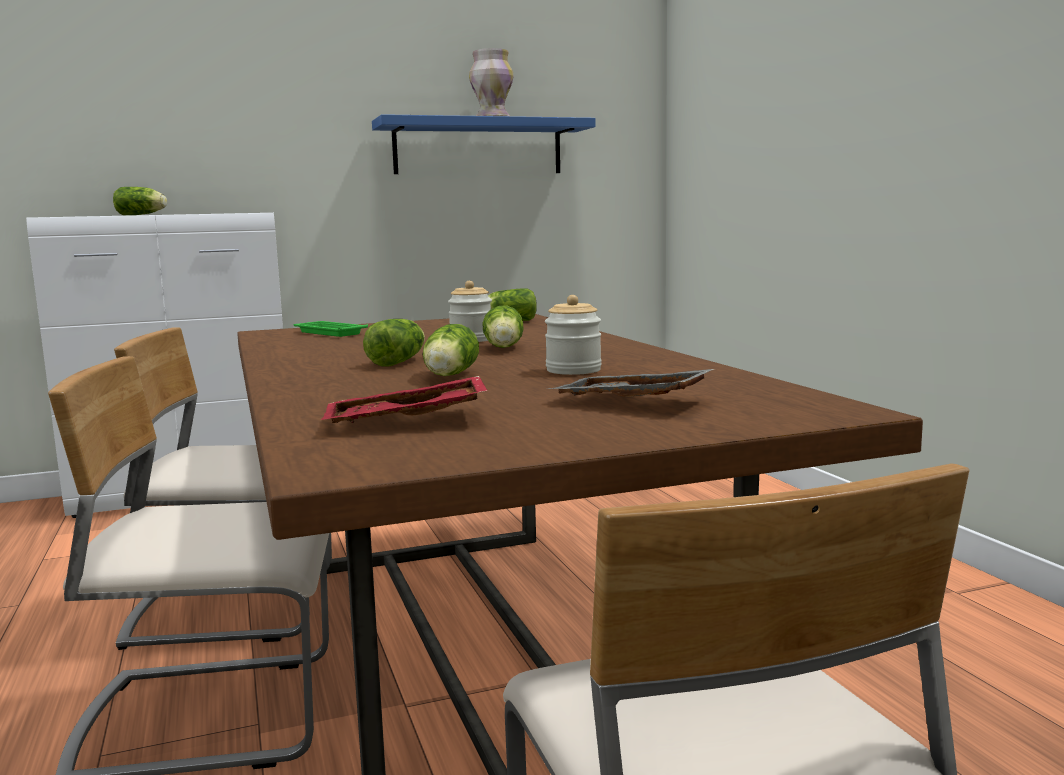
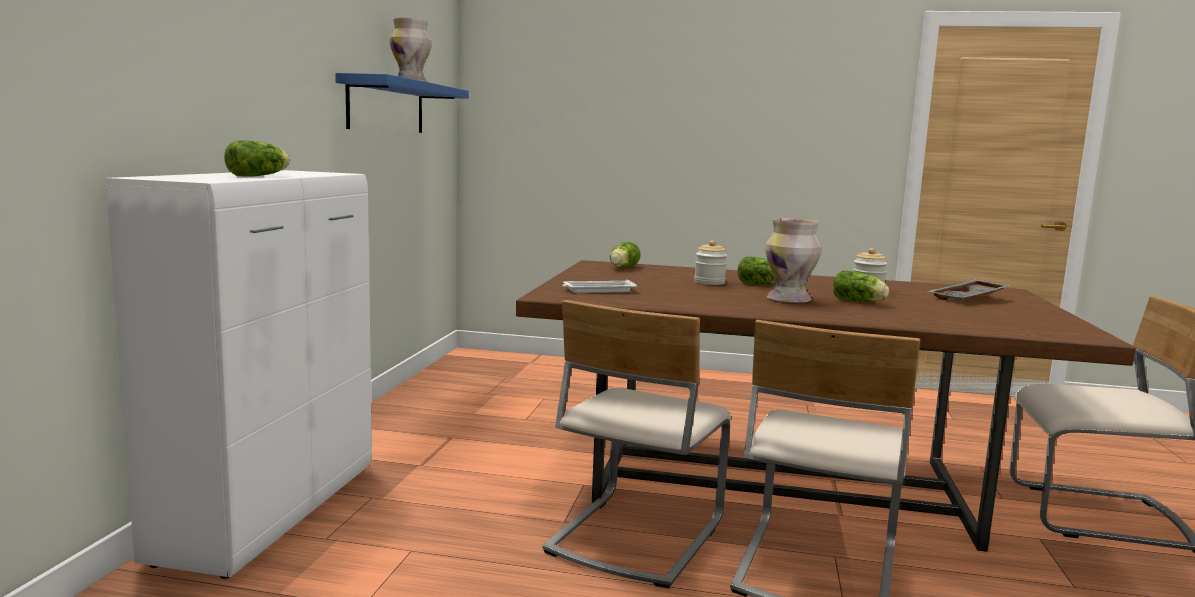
camera: 60 degrees left, 0 degrees up
green tray [293,321,368,337] -> white tray [562,280,637,293]
red tray [321,376,488,423] -> none
lettuce [363,319,425,367] -> vase [765,218,822,303]

